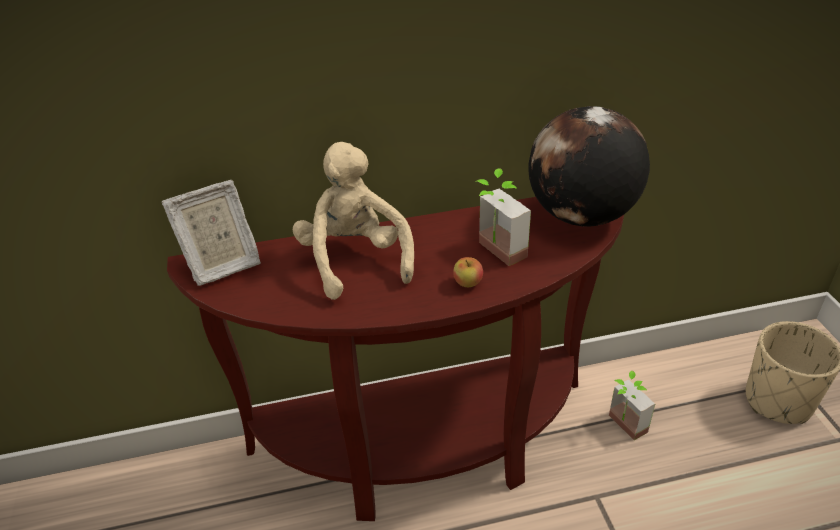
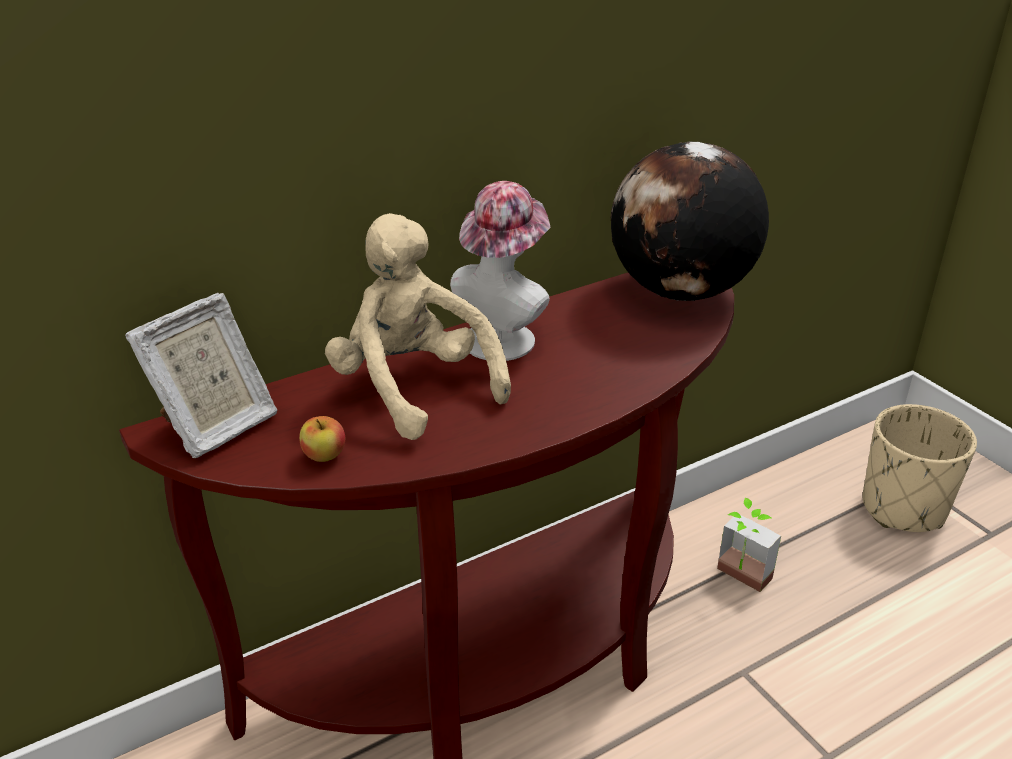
camera: 20 degrees left, 5 degrees down
apple [453,257,483,287] -> apple moved to [299,416,345,462]
potted plant [476,168,531,266] -> none
none -> hat [450,181,551,361]

